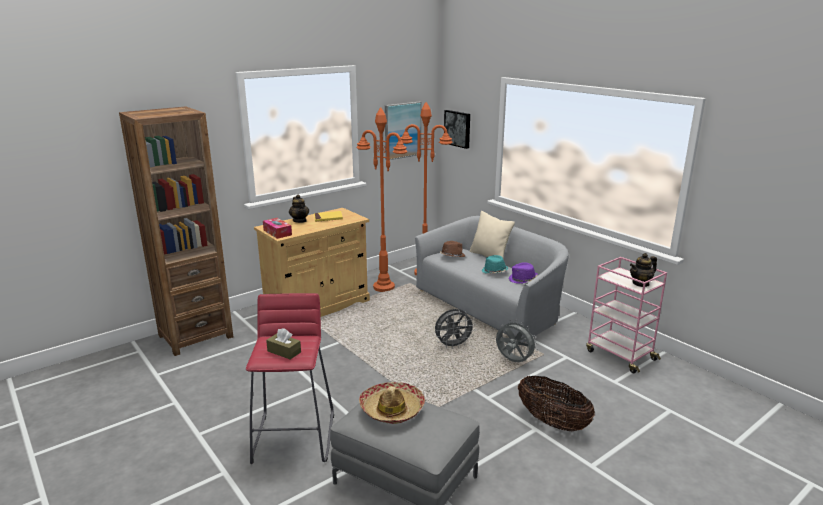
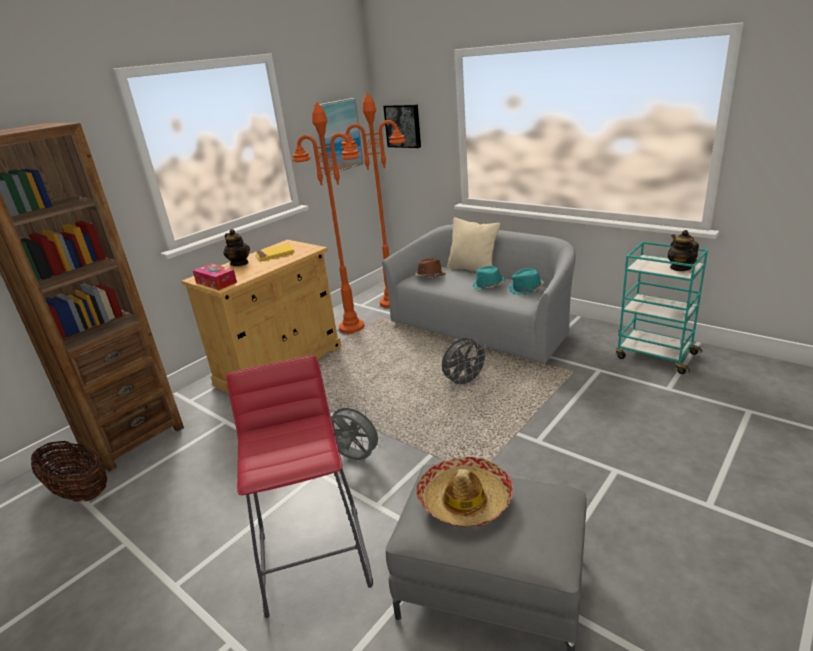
camera: 10 degrees left, 5 degrees up
brown tissue box [266,328,301,360] -> none
grey fan [496,320,538,362] -> grey fan moved to [330,403,383,460]
purple hat [508,262,538,284] -> turquoise hat [509,268,544,295]
basket [518,375,595,431] -> basket moved to [31,441,107,502]
pink cart [586,257,667,373] -> turquoise cart [616,242,708,374]
teapot [630,253,657,287] -> teapot turned 120 degrees clockwise [667,230,699,271]

